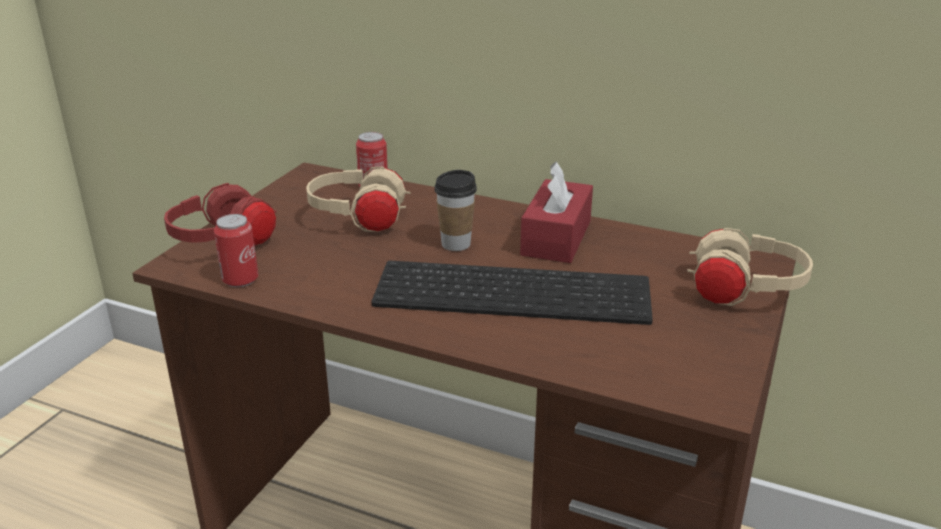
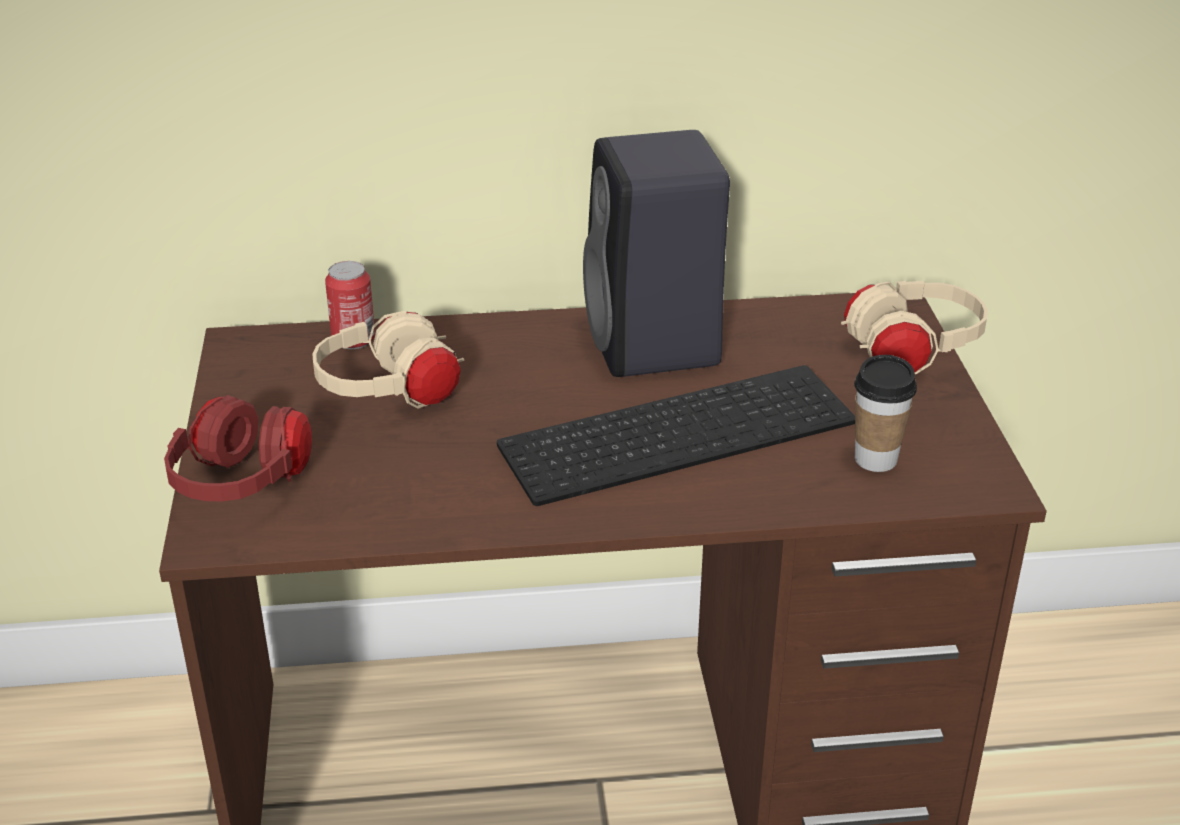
camera: 30 degrees left, 5 degrees up
can [214,214,258,287] -> none
cup [434,170,477,251] -> cup moved to [854,355,917,472]
red tissue box [520,161,593,263] -> black speaker [583,130,730,377]

